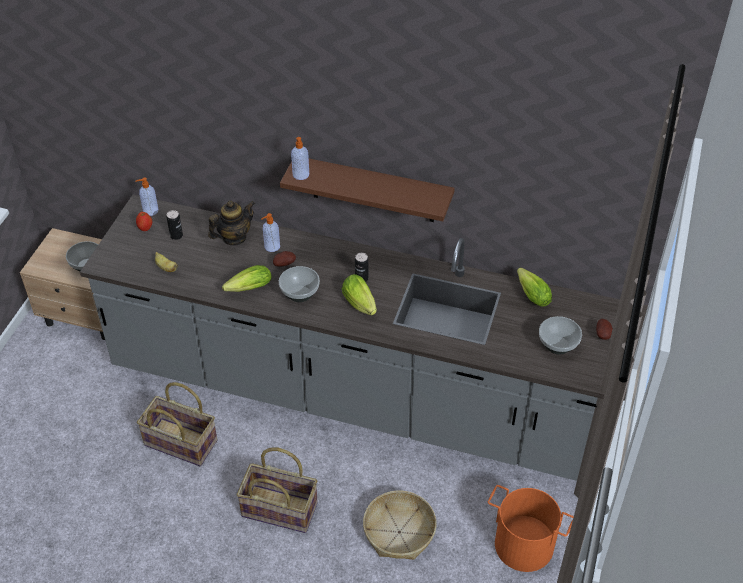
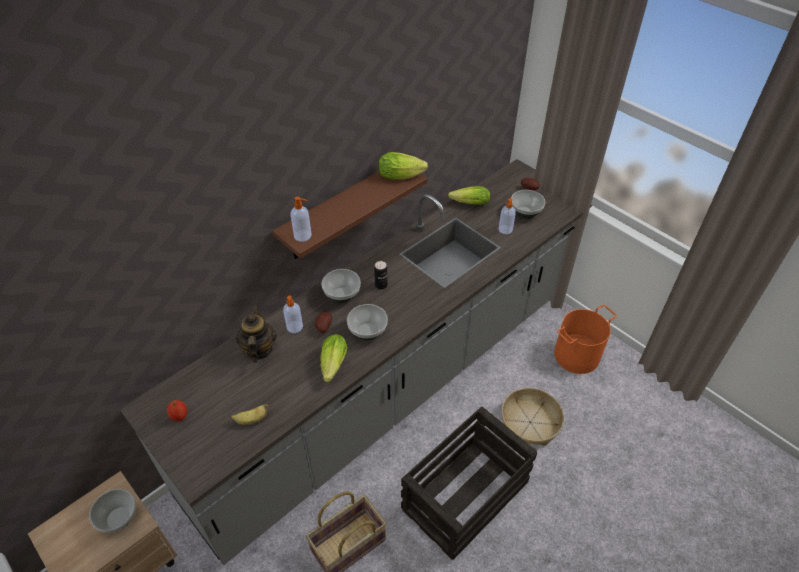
camera: 60 degrees left, 0 degrees up
soap dispenser [135,178,158,216] -> soap dispenser moved to [499,198,516,234]
can [167,210,183,240] -> none
basket [237,447,318,533] -> crate [401,406,538,560]
lettuce [342,274,377,315] -> lettuce moved to [379,152,428,180]
none -> bowl [322,269,361,303]

